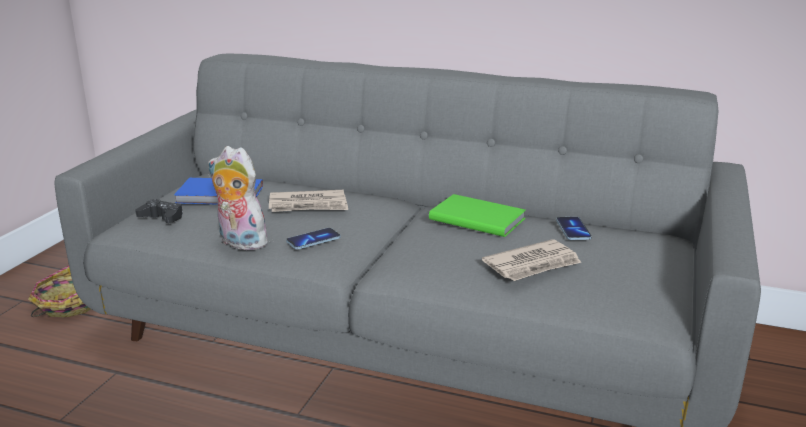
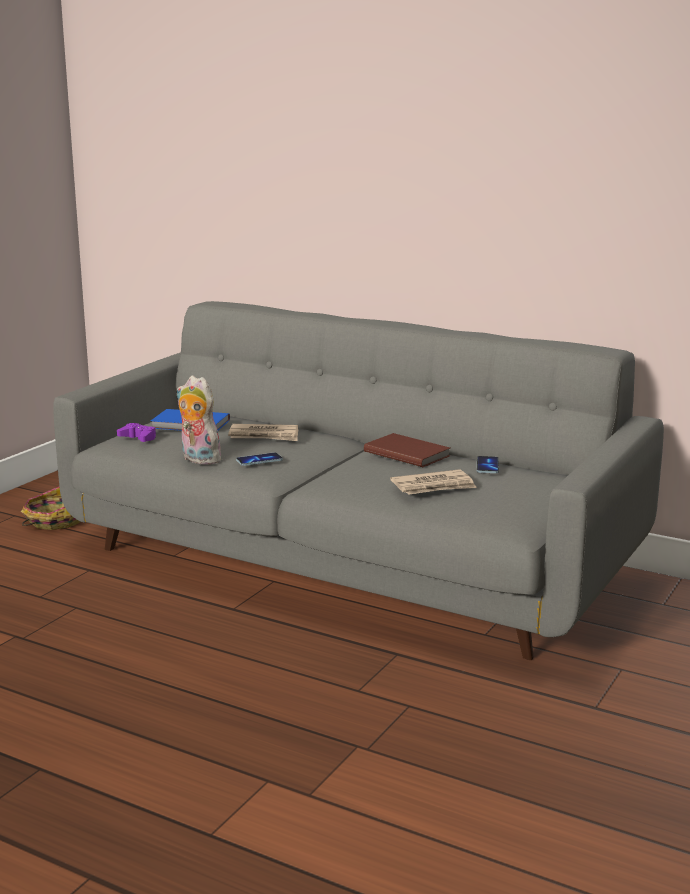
camera: 10 degrees right, 5 degrees down
black game controller [135,199,183,223] -> purple game controller [117,423,156,442]
green book [429,194,526,237] -> brown book [364,433,450,467]

